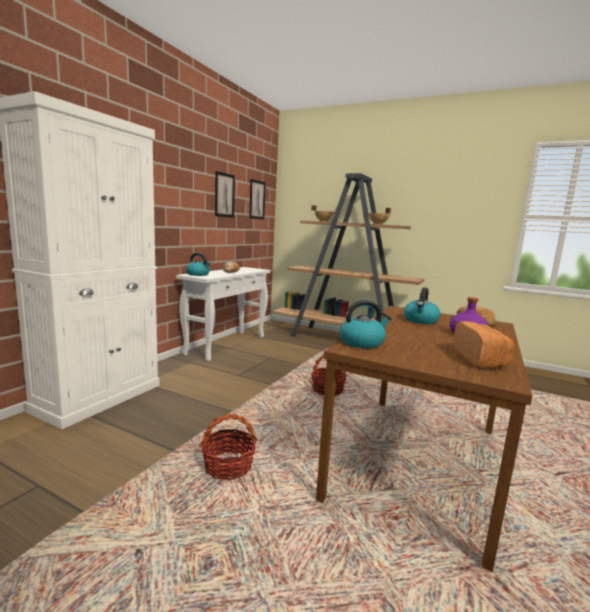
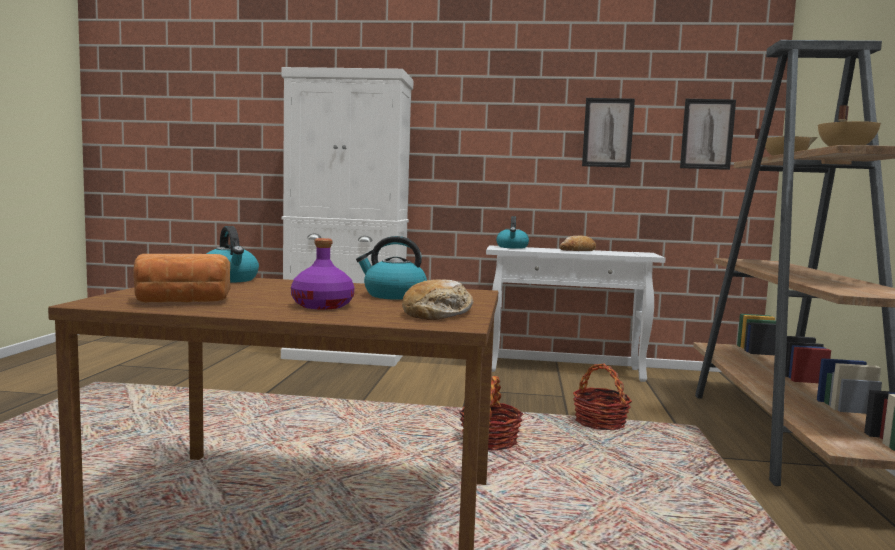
camera: 70 degrees right, 5 degrees down
basket [200,414,258,480] -> basket moved to [573,364,632,430]

